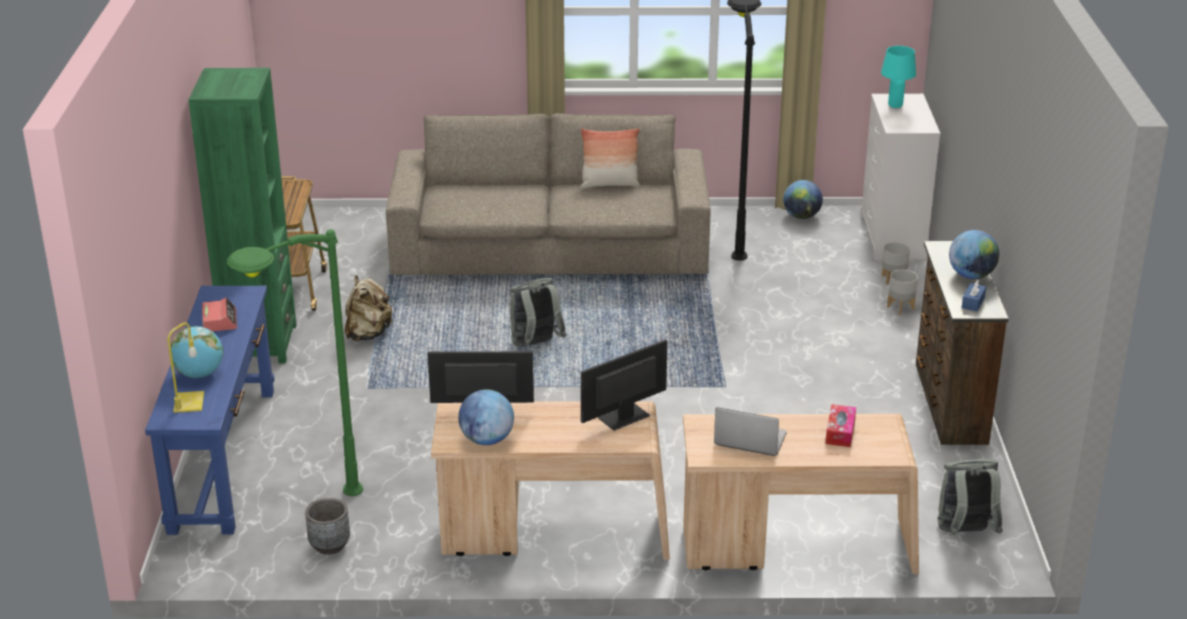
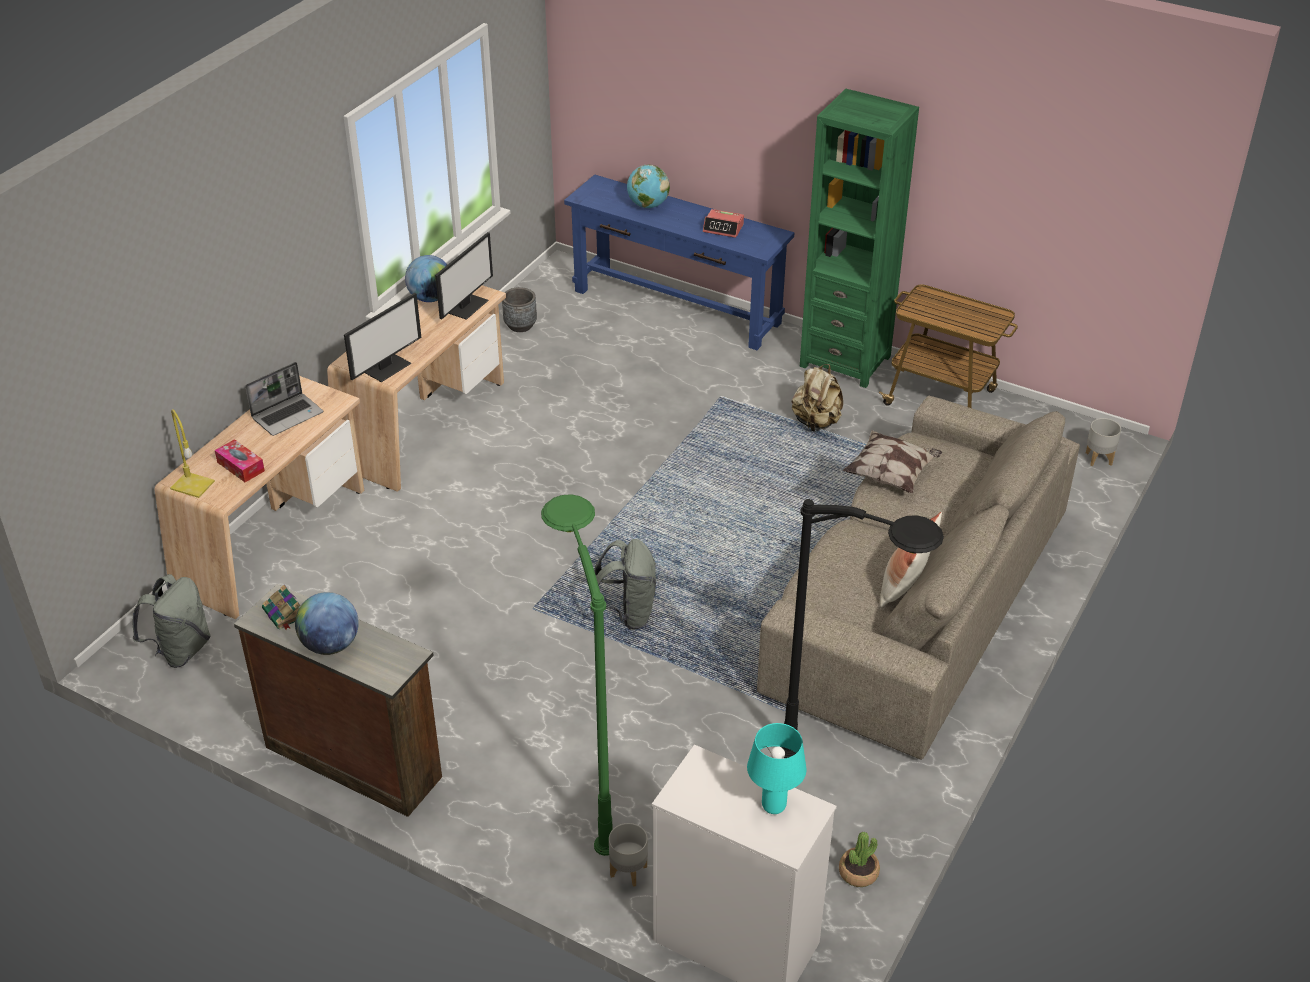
camera: 120 degrees right, 10 degrees up
yellow table lamp [167,322,204,413] -> yellow table lamp moved to [170,409,215,498]
green floor lamp [227,230,363,496] -> green floor lamp moved to [541,494,613,856]
grey backpack [510,278,567,347] -> grey backpack moved to [591,539,656,630]
monitor [581,339,668,431] -> monitor turned 45 degrees clockwise [344,293,421,382]
globe [783,180,823,219] -> potted plant [839,832,880,887]
grey planter [887,270,918,315] -> grey planter moved to [1086,418,1121,466]
blue tissue box [962,280,986,312] -> book [262,585,301,630]
none -> pillow [843,430,942,493]

